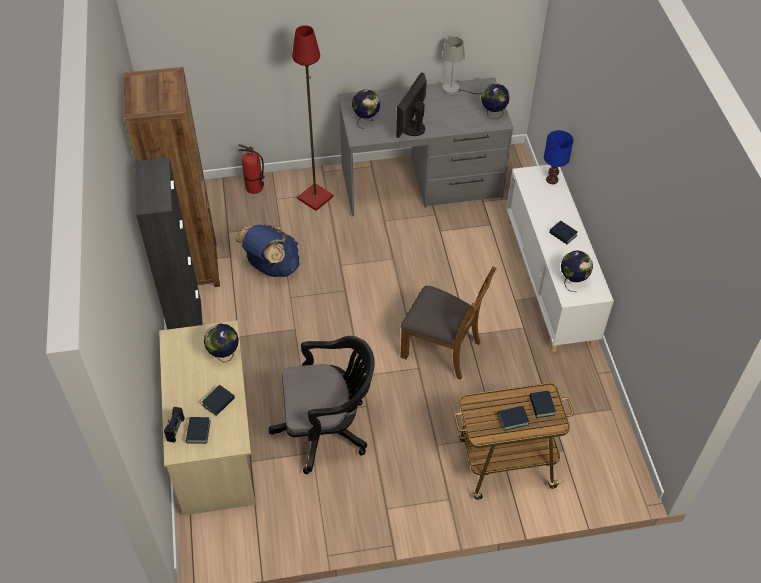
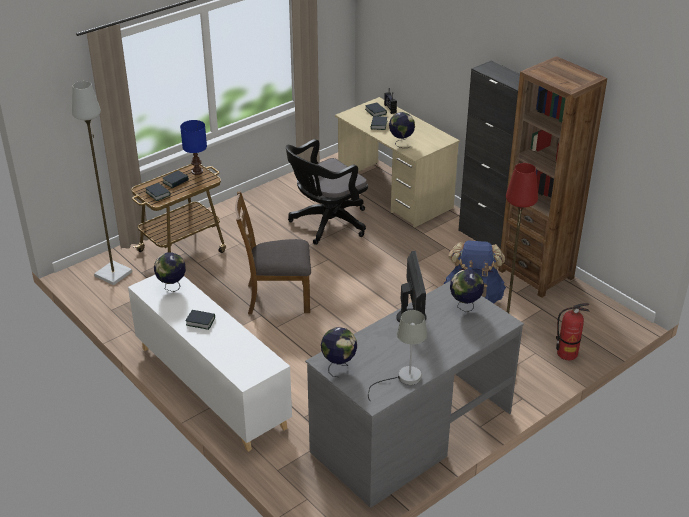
camera: 150 degrees right, 15 degrees down
blue table lamp [544,130,573,184] -> blue table lamp moved to [180,120,207,175]
none -> grey floor lamp [72,81,132,285]

